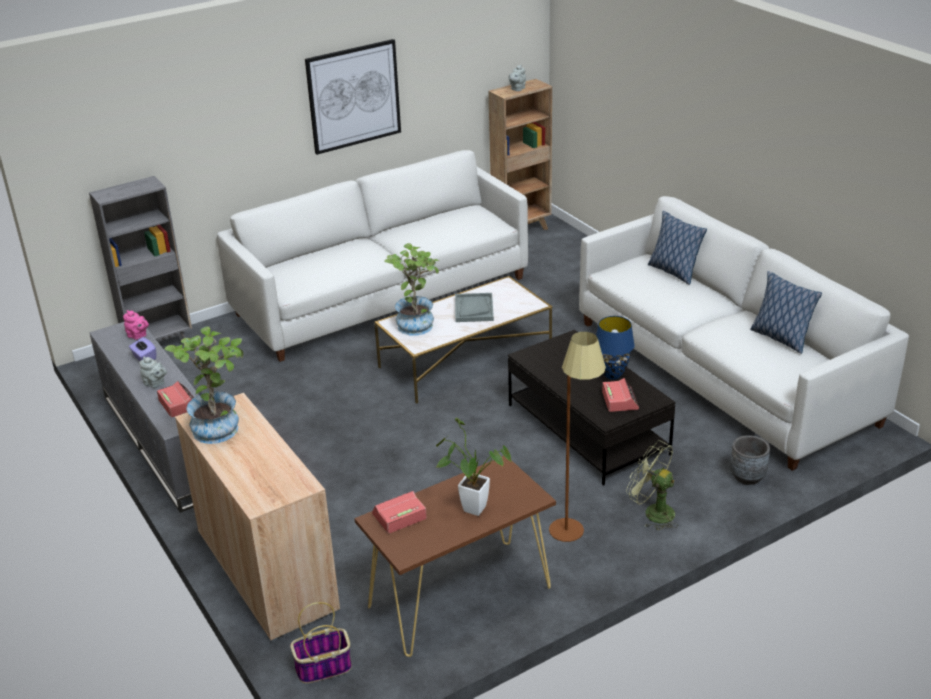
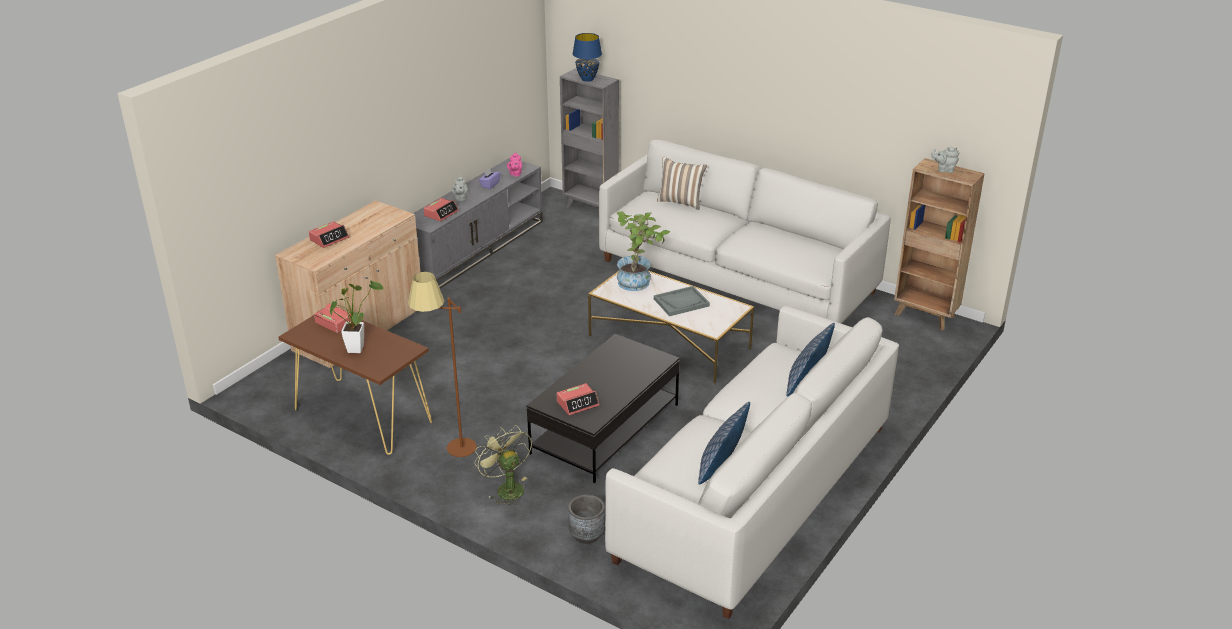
camera: 65 degrees right, 0 degrees up
potted plant [165,326,243,444] -> none
basket [290,602,352,683] -> none
picture [305,39,401,155] -> none
blue table lamp [596,316,635,379] -> blue table lamp moved to [573,33,602,82]
green fan [626,440,678,531] -> green fan turned 45 degrees counterclockwise [475,425,532,506]
none -> alarm clock [309,221,349,248]
none -> pillow [657,157,707,210]

